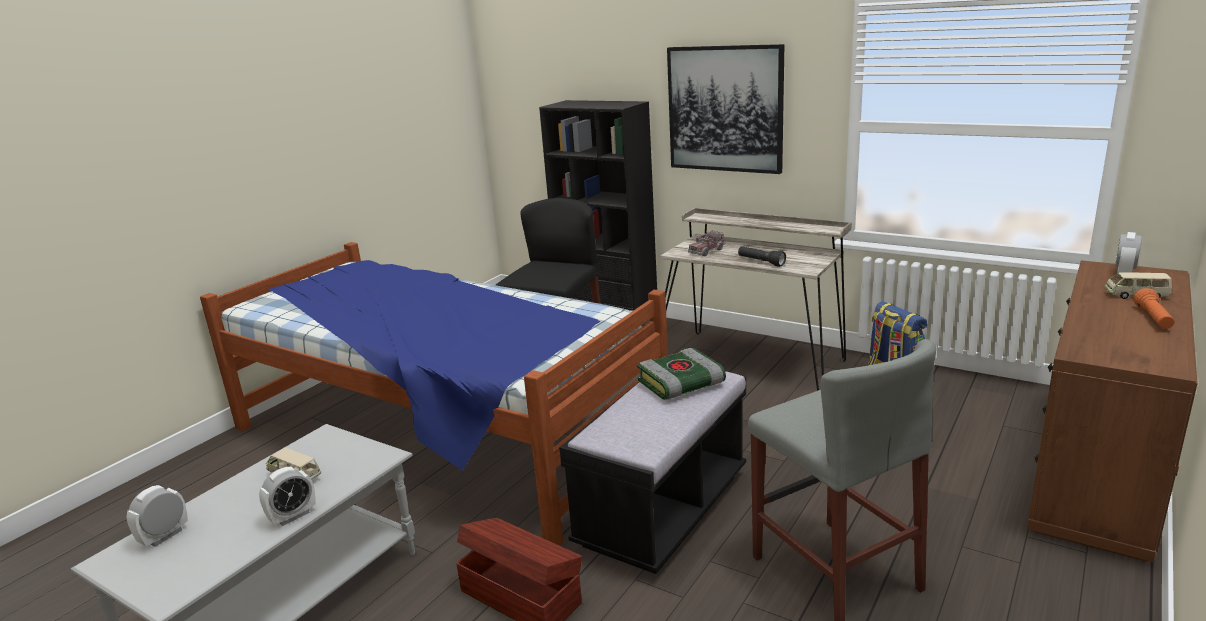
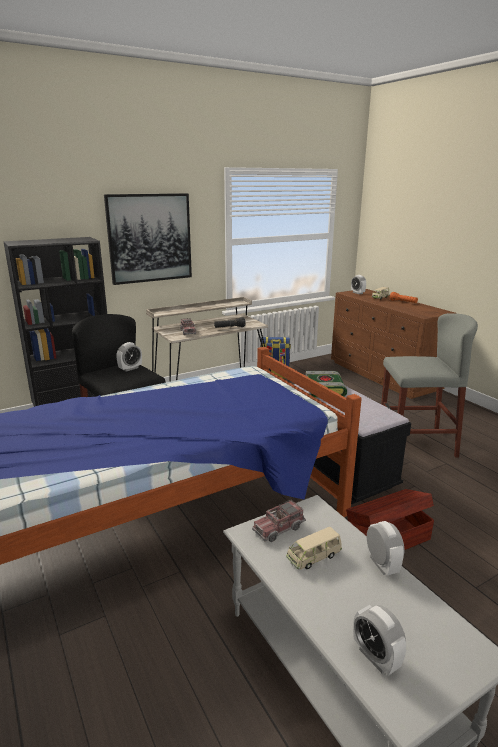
camera: 65 degrees left, 0 degrees up
none -> alarm clock [116,342,142,372]
none -> toy truck [252,500,306,542]

